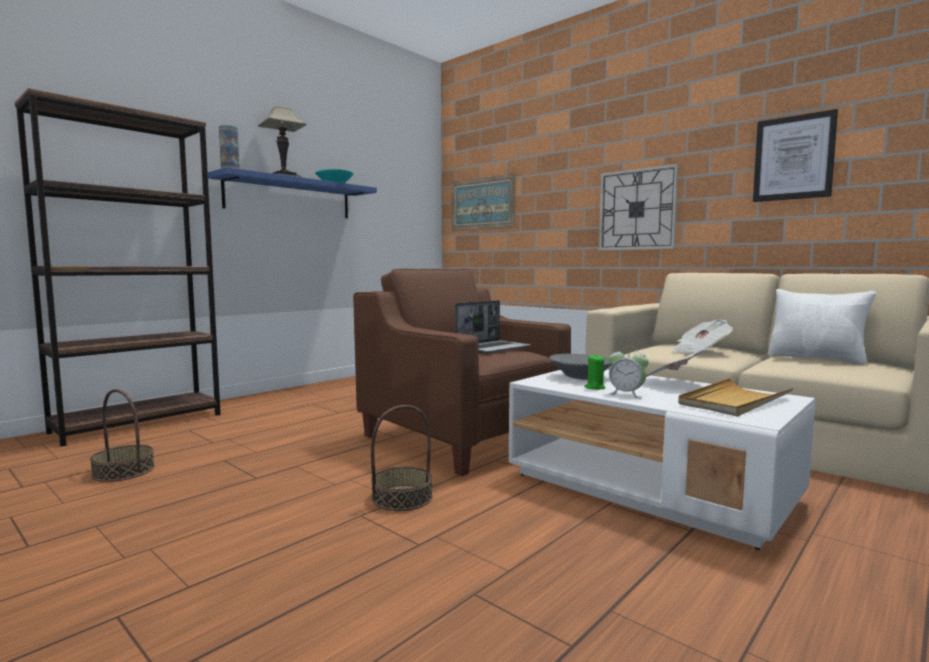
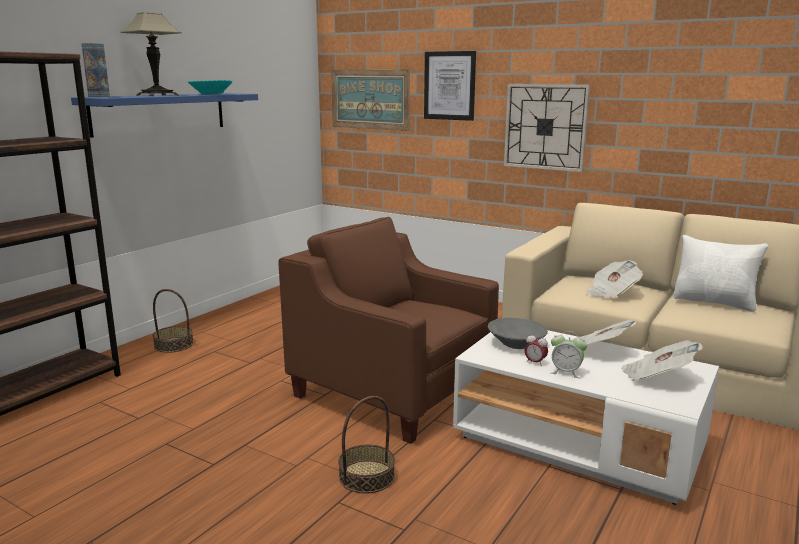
camera: 10 degrees left, 10 degrees up
basket [90,389,155,482] -> basket moved to [153,289,194,353]
laptop [455,301,531,354] -> none
green candle [584,355,606,390] -> alarm clock [525,333,548,366]
beige tray [678,378,794,417] -> newspaper [621,340,703,381]
picture [753,109,838,202] -> picture moved to [424,51,476,121]

